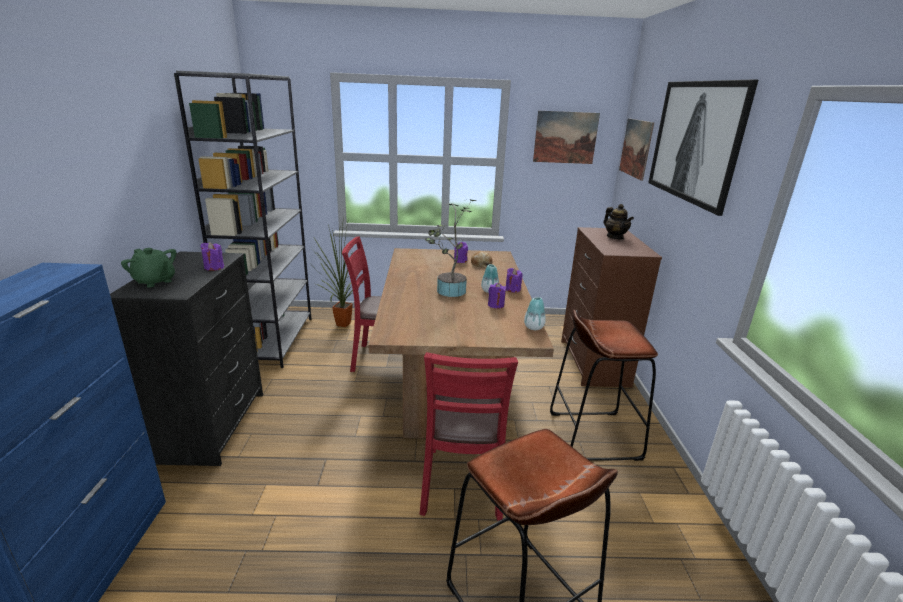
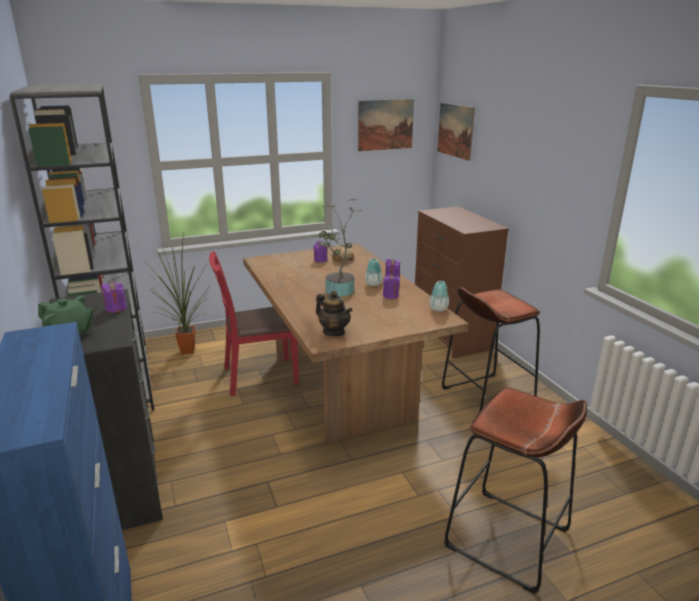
camera: 20 degrees left, 0 degrees up
red chair [420,352,518,521] -> none
teapot [604,204,634,239] -> teapot moved to [316,291,353,336]
picture [648,79,758,216] -> none

